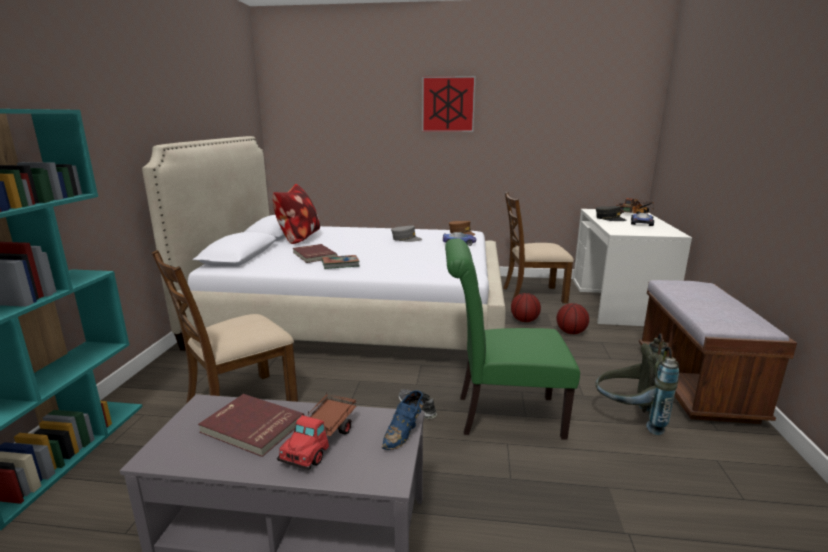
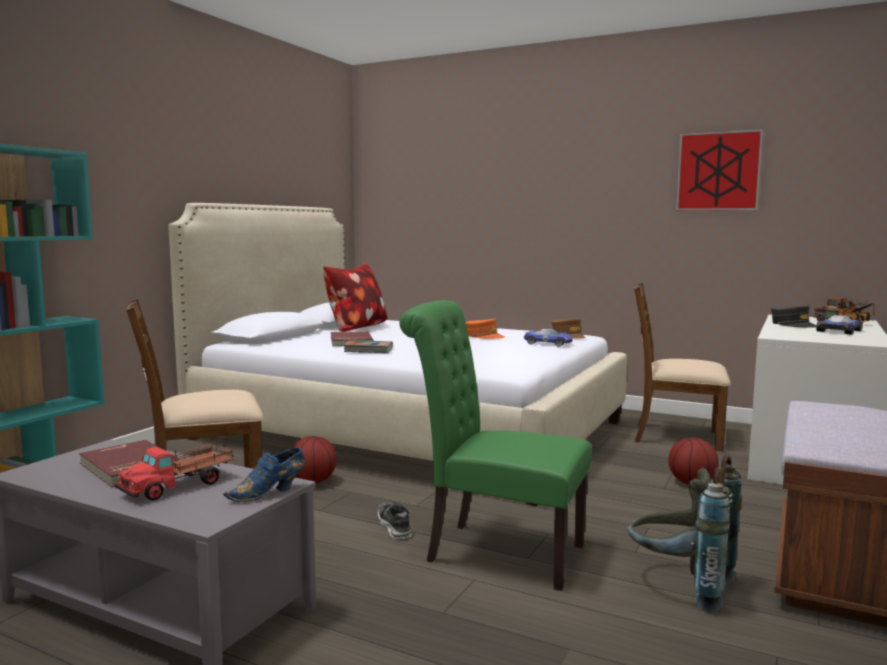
camera: 20 degrees right, 10 degrees down
grey cap [391,226,422,242] -> orange cap [465,319,505,339]
picture [422,76,475,132] -> picture moved to [676,129,763,210]
basketball [511,293,541,322] -> basketball moved to [292,436,337,483]

